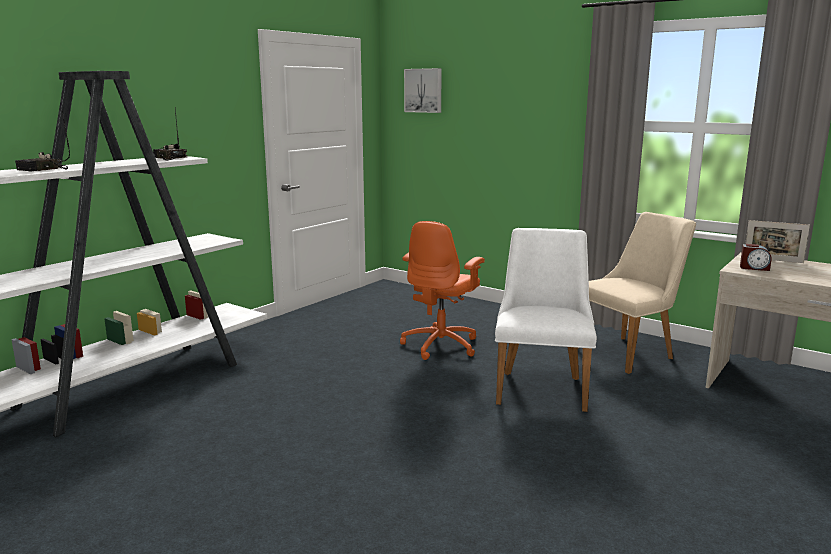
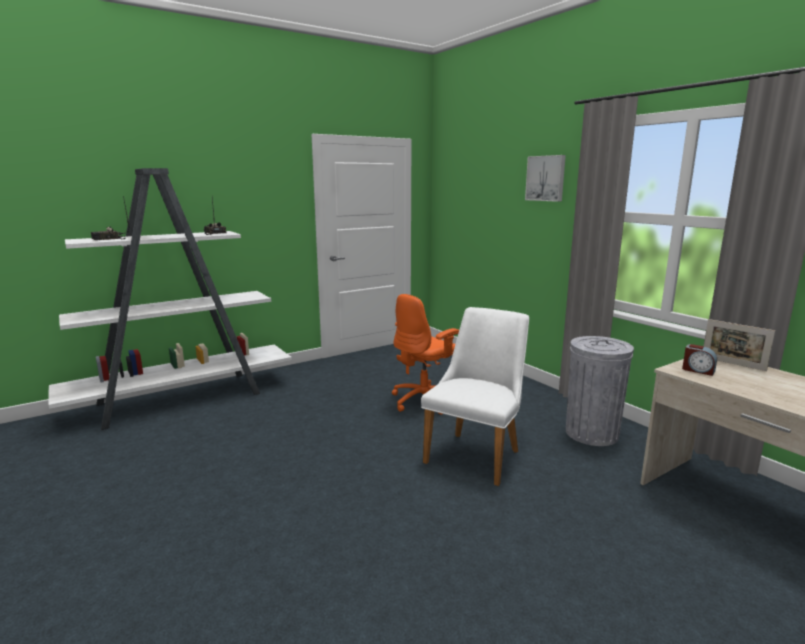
camera: 20 degrees right, 0 degrees up
picture [404,68,442,113] -> picture moved to [525,155,566,202]
beige chair [578,212,696,374] -> grey trash can [566,336,634,446]

